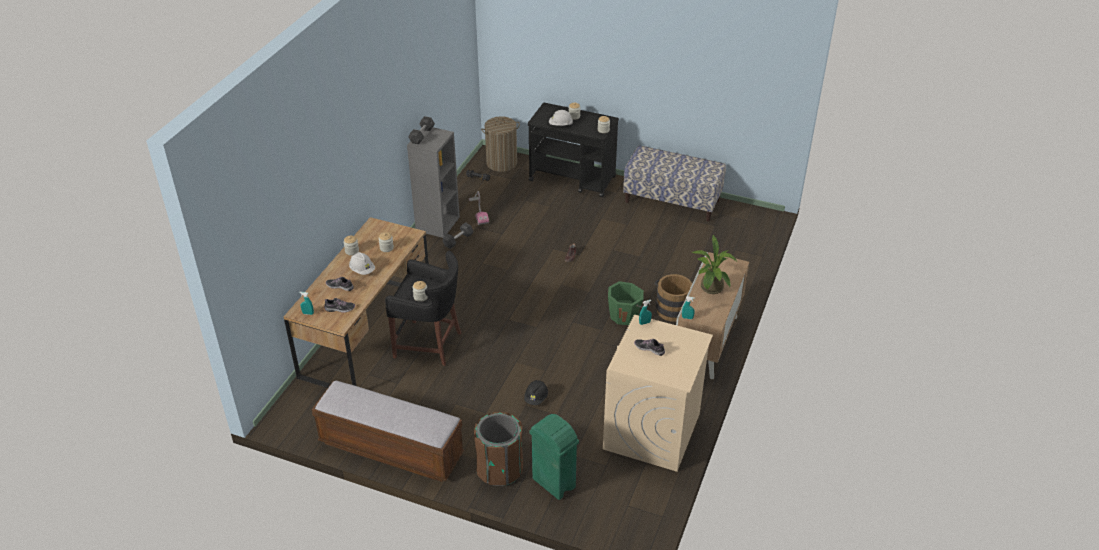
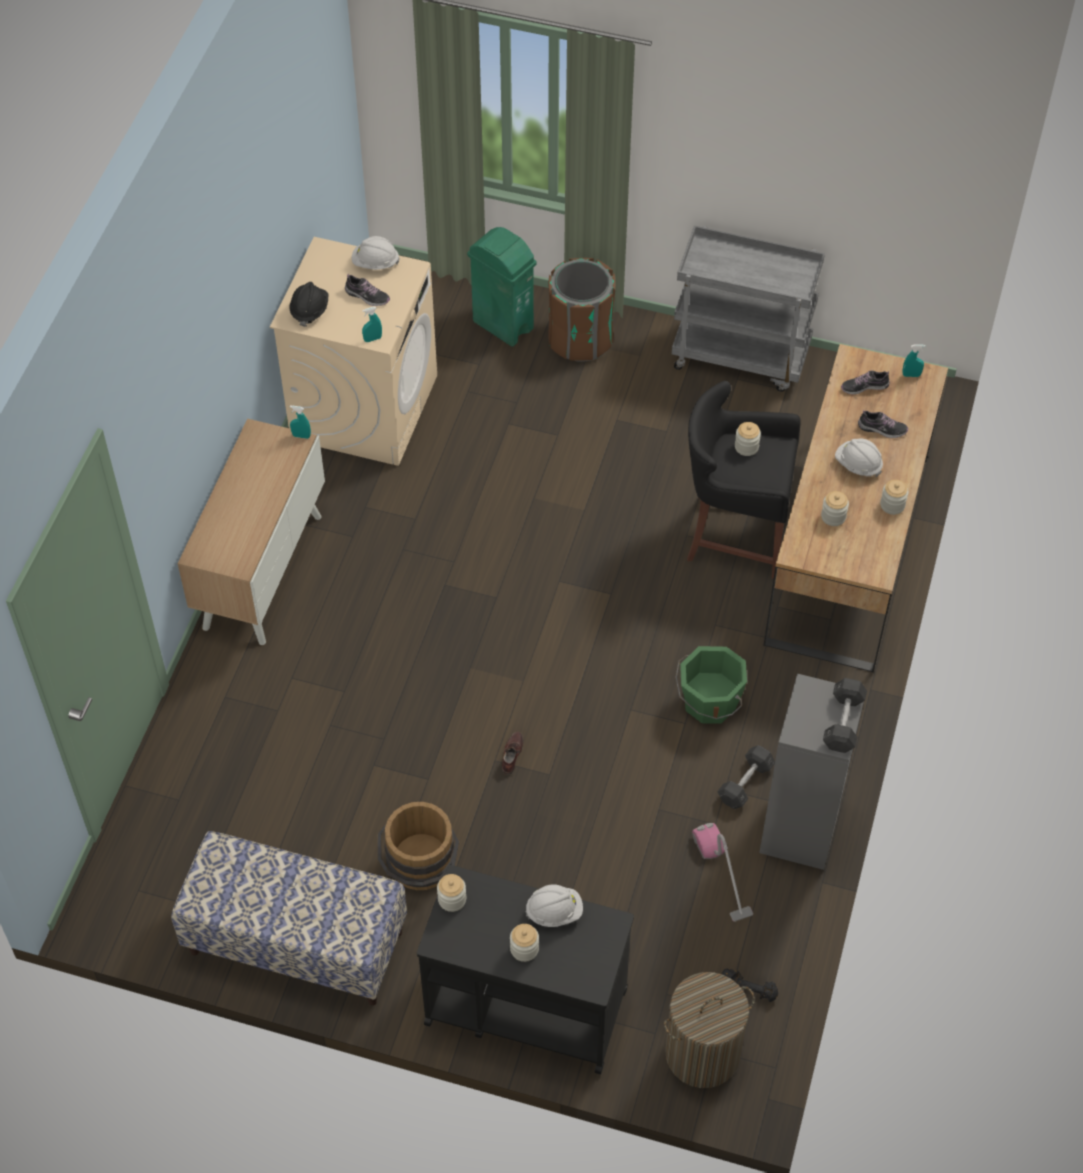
camera: 175 degrees right, 15 degrees up
bench [311,381,464,482] -> grey cart [672,226,825,392]
black hard hat [524,380,548,405] -> black hard hat moved to [290,282,328,327]
green bucket [608,281,644,325] -> green bucket moved to [676,646,747,724]
brown bucket [654,274,692,322] -> brown bucket moved to [377,802,459,890]
potted plant [692,235,737,294] -> none
none -> white hard hat [351,236,400,270]

